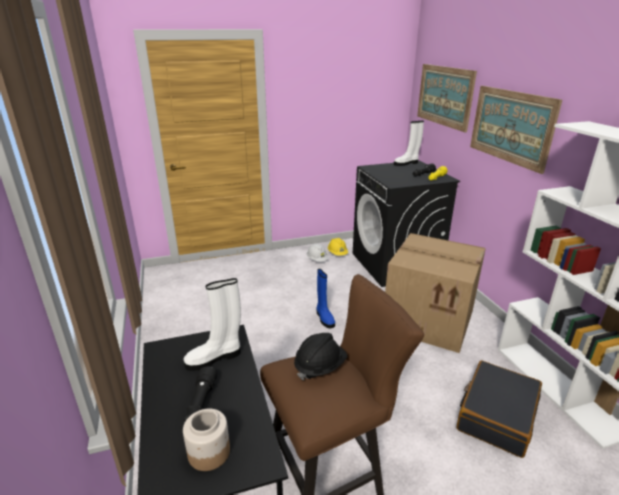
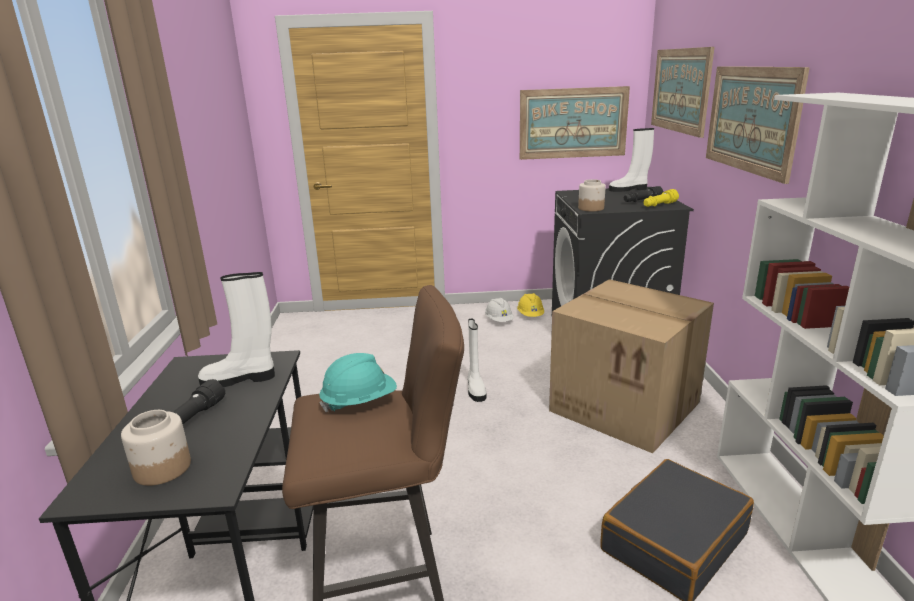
camera: 15 degrees right, 5 degrees down
black hard hat [294,333,347,381] -> turquoise hard hat [319,353,397,412]
blue boot [316,269,335,328] -> white boot [468,319,487,402]
none -> picture [520,86,630,160]
none -> jar [578,179,606,211]

